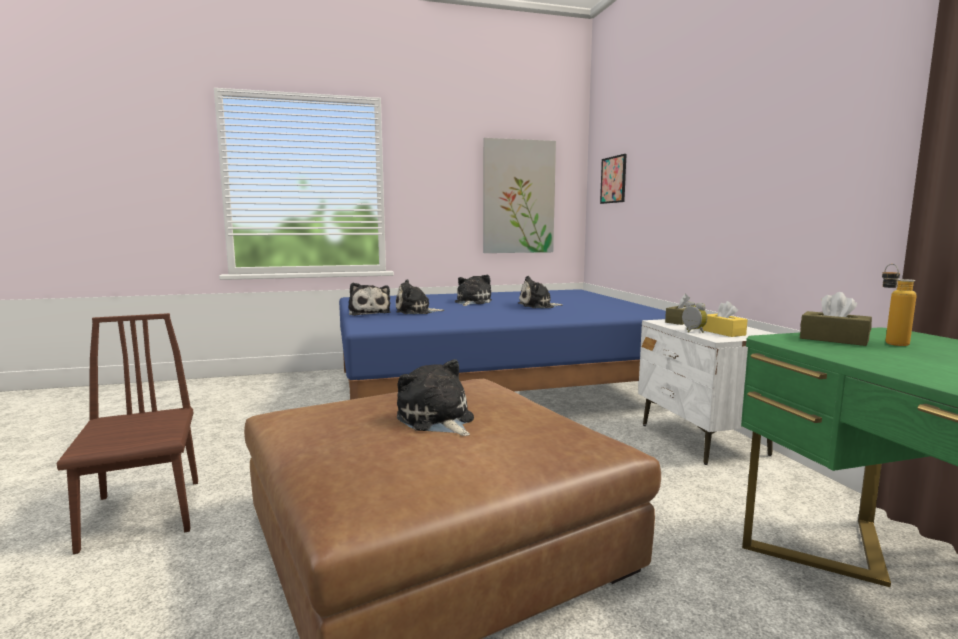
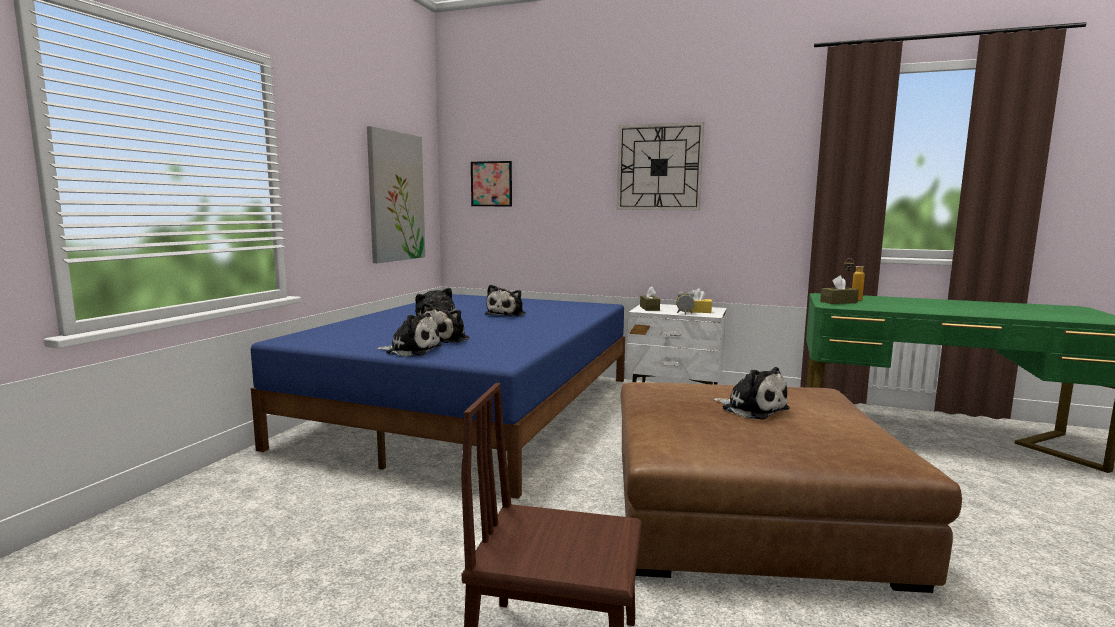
camera: 55 degrees left, 0 degrees up
plush toy [397,359,474,436] -> plush toy turned 135 degrees counterclockwise [712,367,790,420]
none -> wall clock [617,122,704,210]

